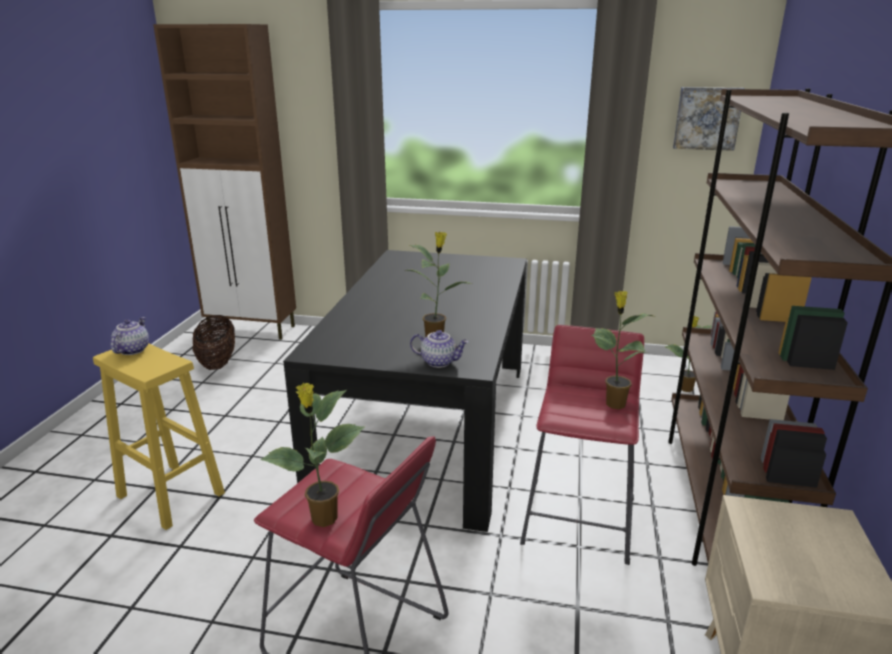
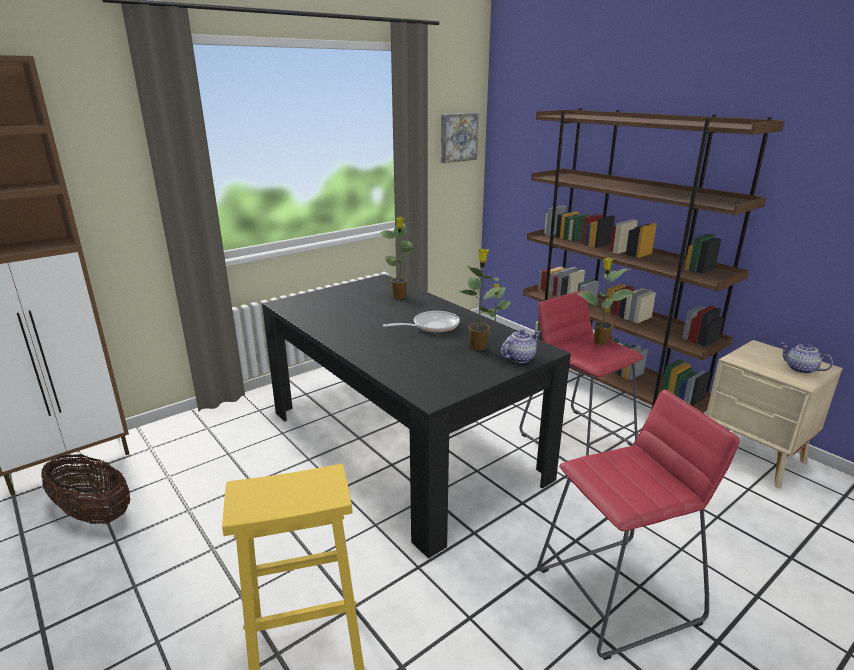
camera: 50 degrees left, 0 degrees up
teapot [111,317,149,355] -> teapot moved to [781,342,833,374]
potted plant [261,383,365,527] -> potted plant moved to [380,217,417,299]
none -> frying pan [382,311,460,333]

